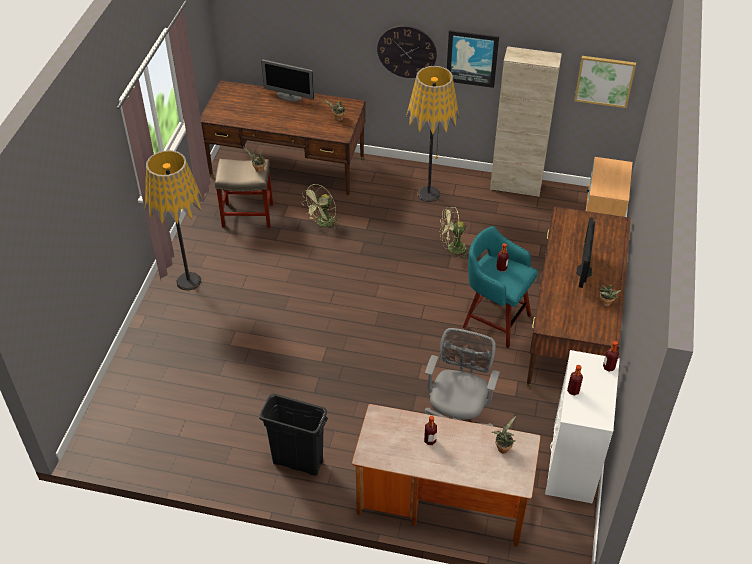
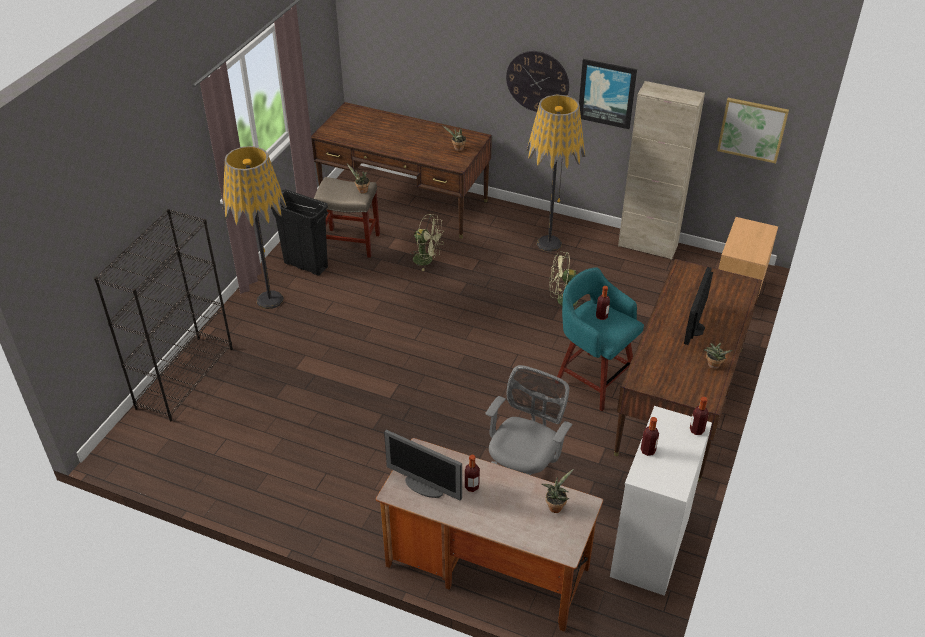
camera: 10 degrees right, 5 degrees down
black trash can [259,393,328,476] -> black trash can moved to [271,189,328,275]
monitor [261,59,314,102] -> monitor moved to [384,430,462,501]
green fan [301,184,340,230] -> green fan turned 120 degrees counterclockwise [410,214,443,271]
none -> black bookcase [94,209,233,422]

